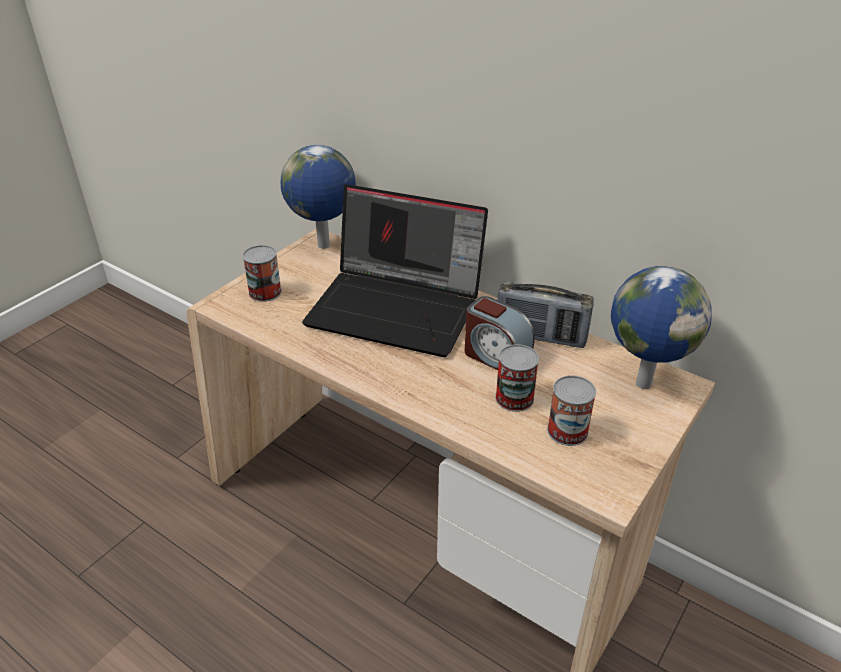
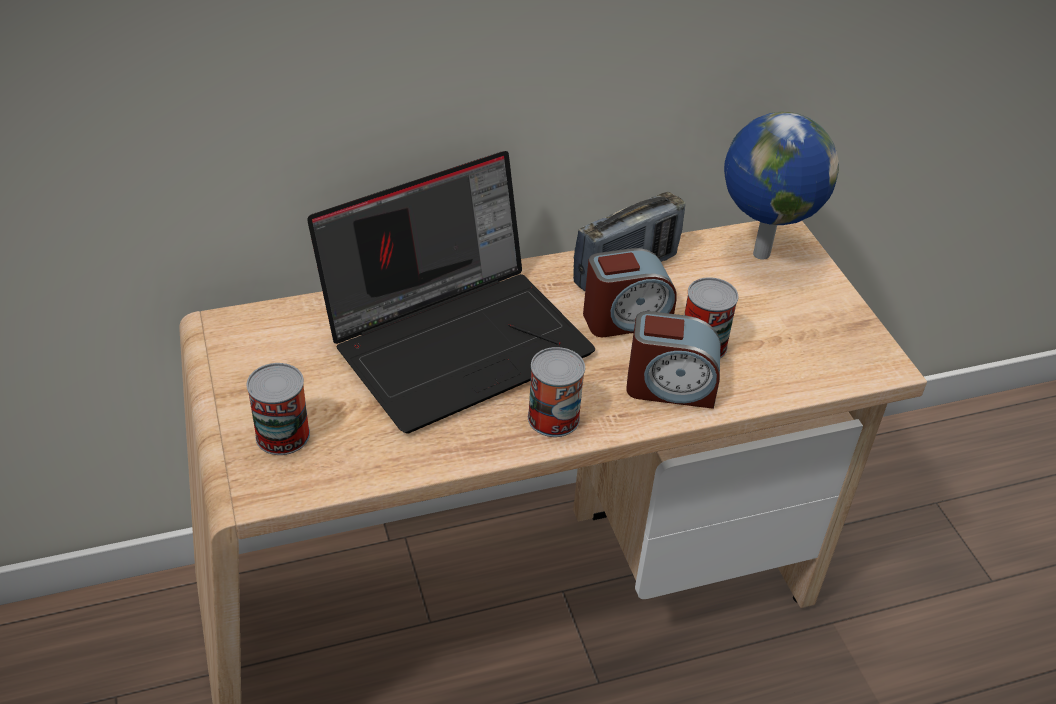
camera: 55 degrees left, 5 degrees up
globe [281,145,356,249] -> none
can [547,375,596,446] -> can moved to [528,347,585,437]
none -> alarm clock [626,311,721,409]

